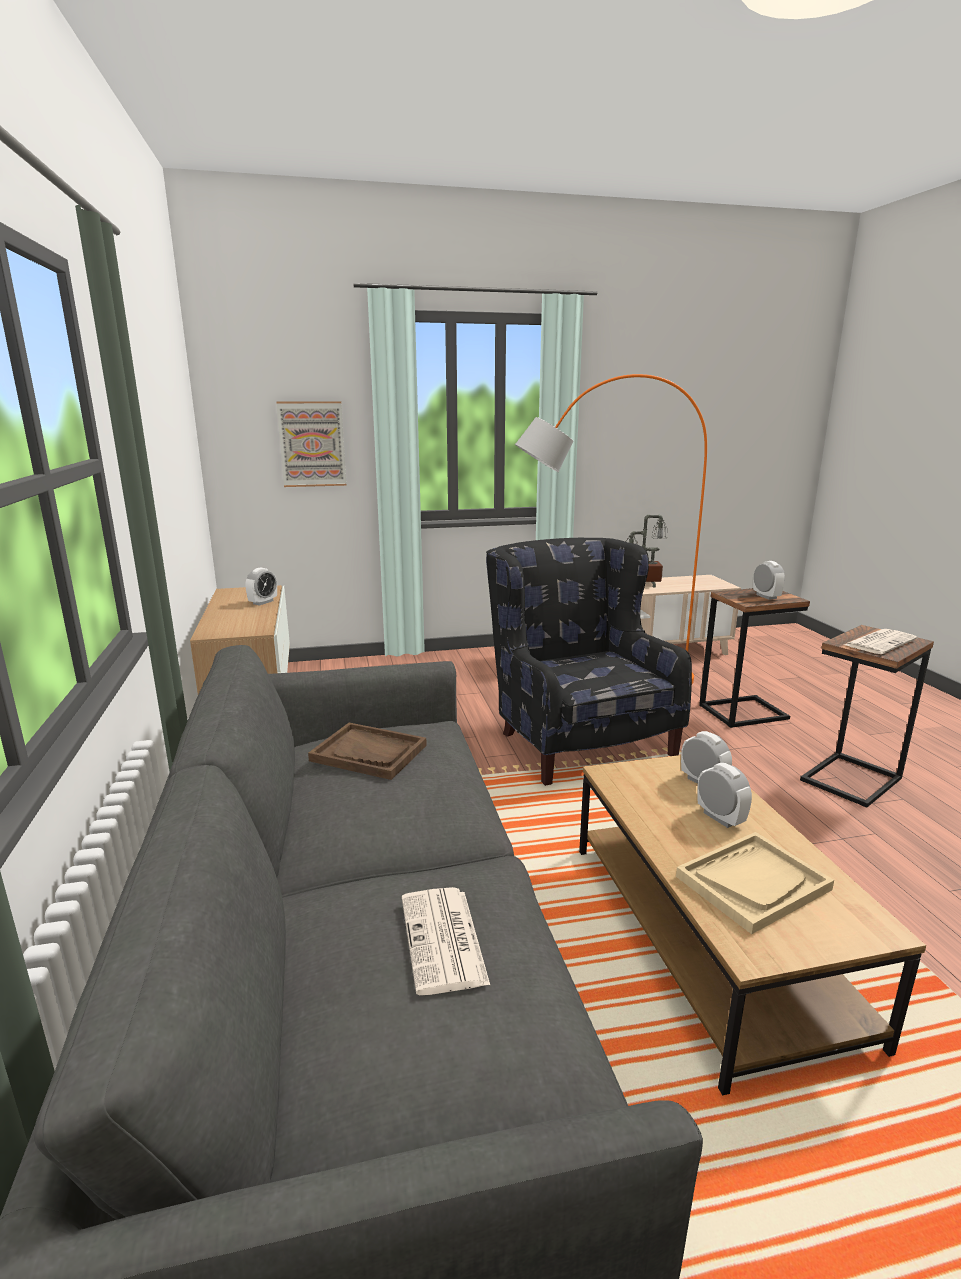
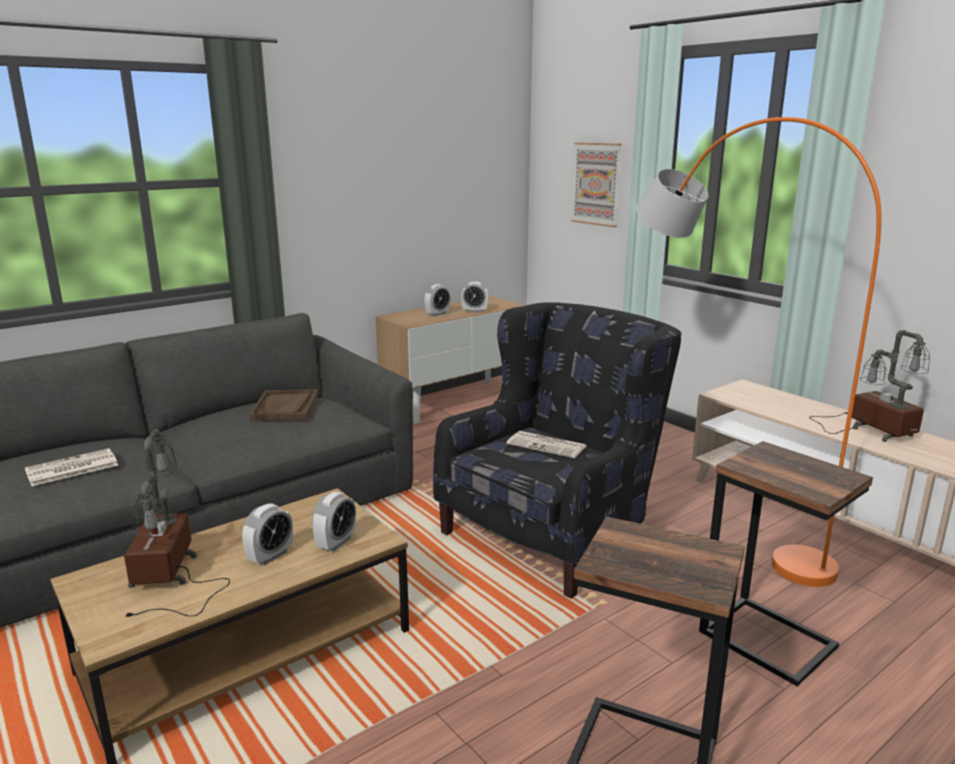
camera: 65 degrees right, 0 degrees up
beige tray [676,832,834,934] -> table lamp [123,429,230,617]
alarm clock [753,561,785,600] -> alarm clock moved to [424,284,451,316]
newspaper [844,629,917,654] -> newspaper moved to [506,431,586,458]

